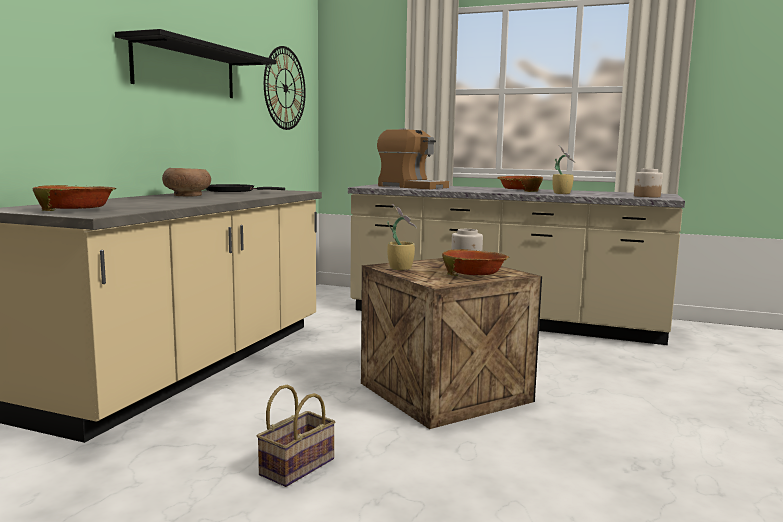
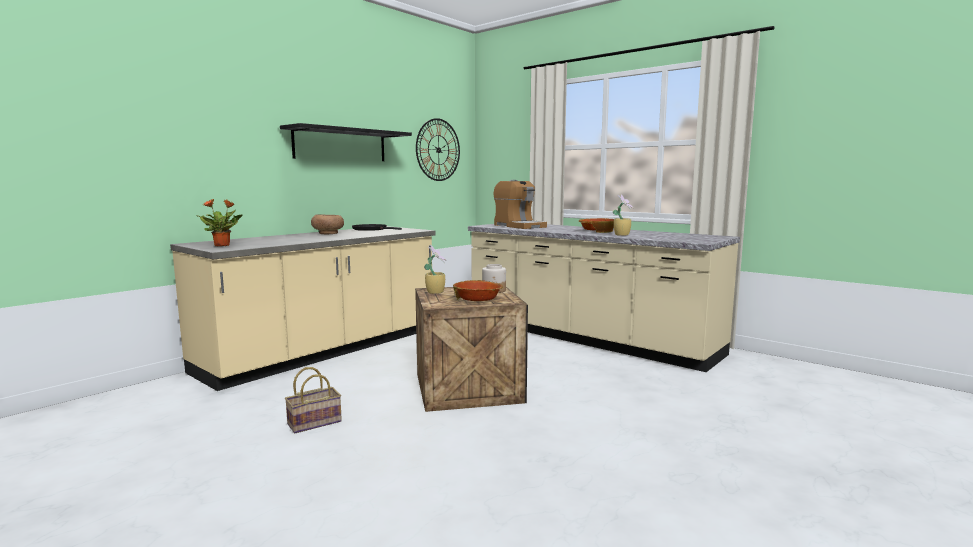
camera: 20 degrees right, 0 degrees up
bowl [33,185,117,211] -> potted plant [197,199,243,246]
jar [634,169,663,197] -> none

